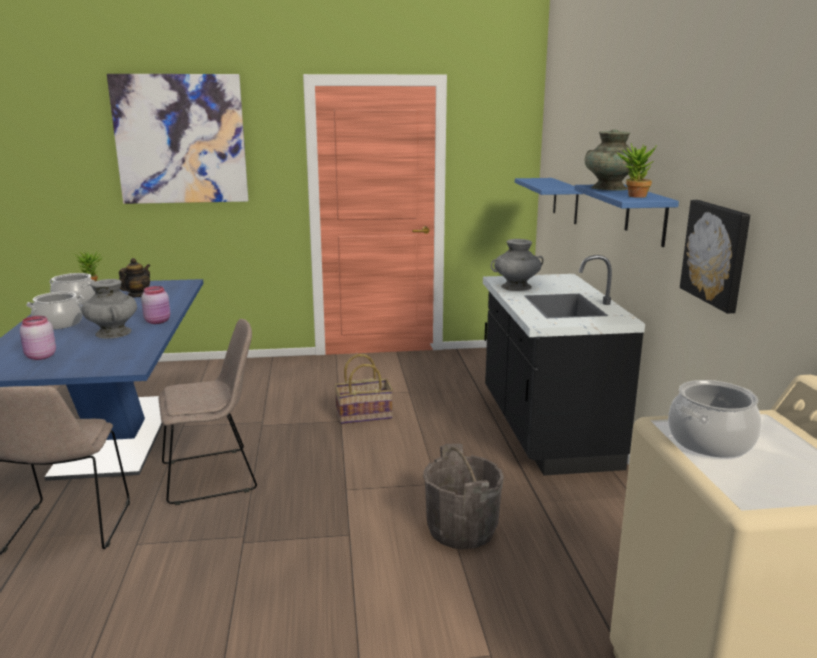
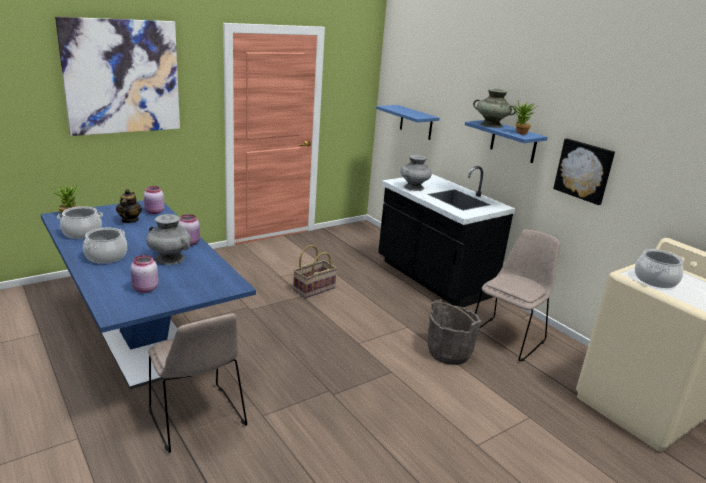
camera: 30 degrees left, 5 degrees up
beige chair [159,319,257,505] -> beige chair moved to [475,230,560,362]
none -> pink jar [144,186,164,214]

